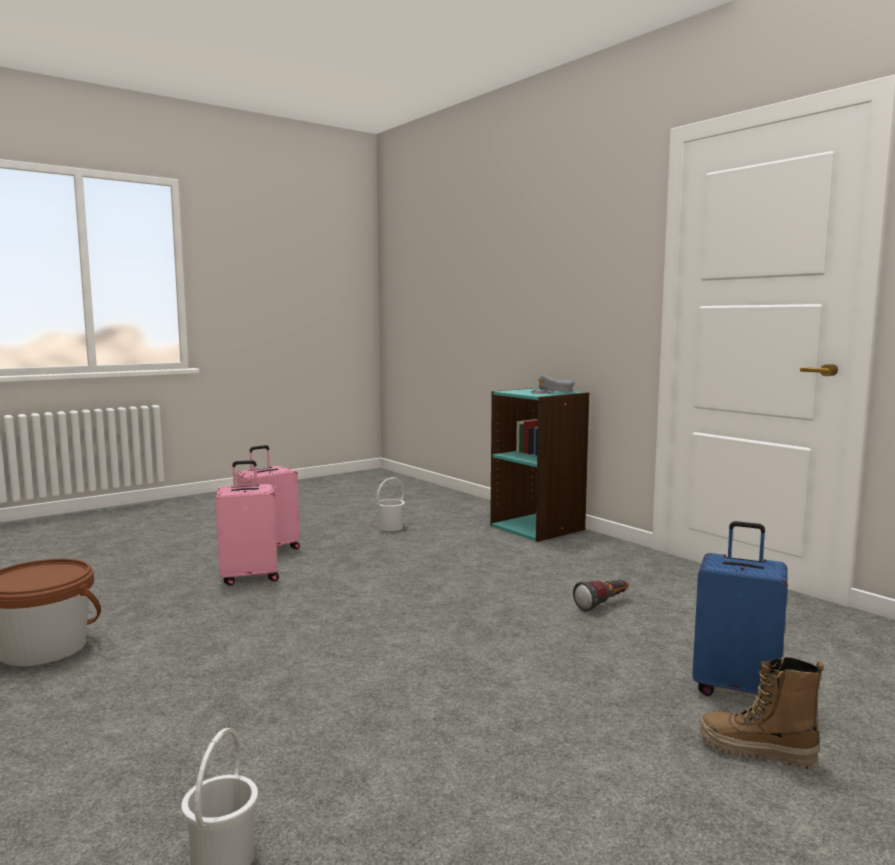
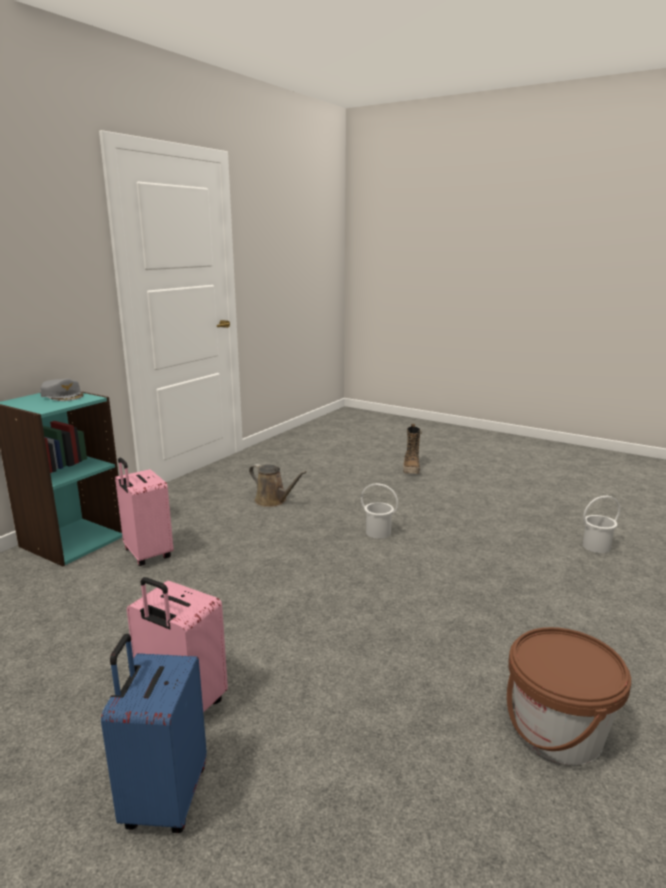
camera: 110 degrees left, 10 degrees up
pink suitcase [216,460,279,585] -> pink suitcase moved to [115,458,174,566]
white bucket [377,477,405,531] -> white bucket moved to [361,483,398,539]
flashlight [573,579,629,612] -> brown watering can [249,464,307,507]
blue suitcase [692,521,788,696] -> blue suitcase moved to [101,634,207,833]

